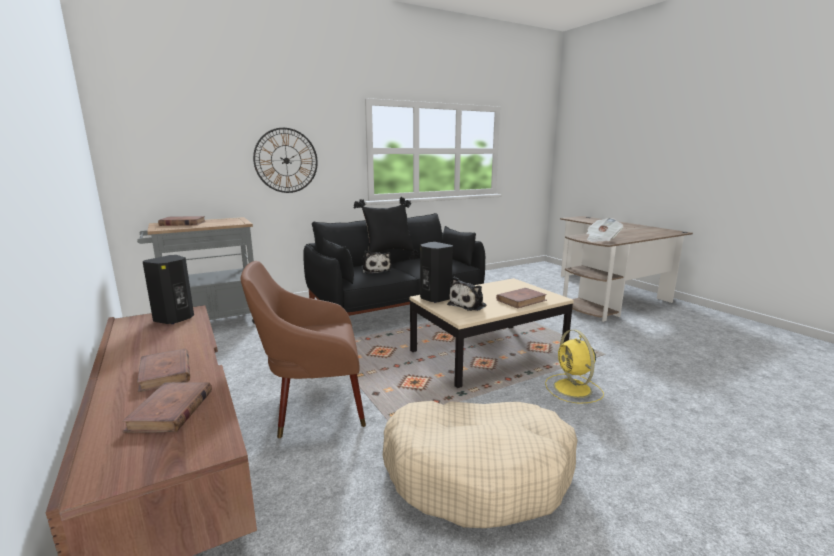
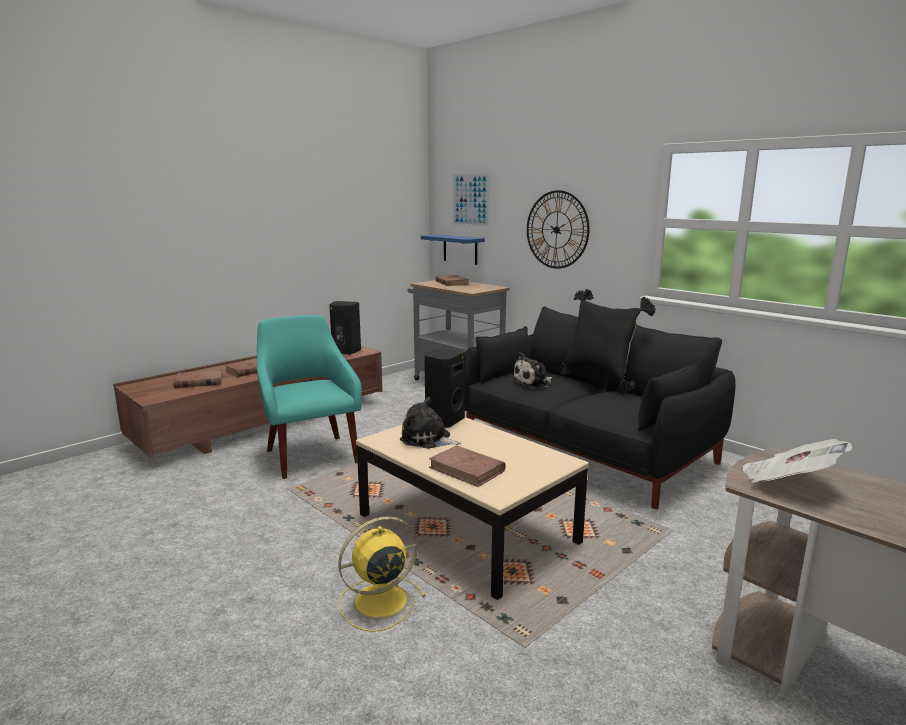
camera: 75 degrees right, 0 degrees up
brown armchair [240,261,366,438] -> turquoise armchair [257,315,362,479]
beige dog bed [383,401,577,528] -> none
none -> blue shelf [421,235,485,265]
none -> picture [452,172,490,227]

